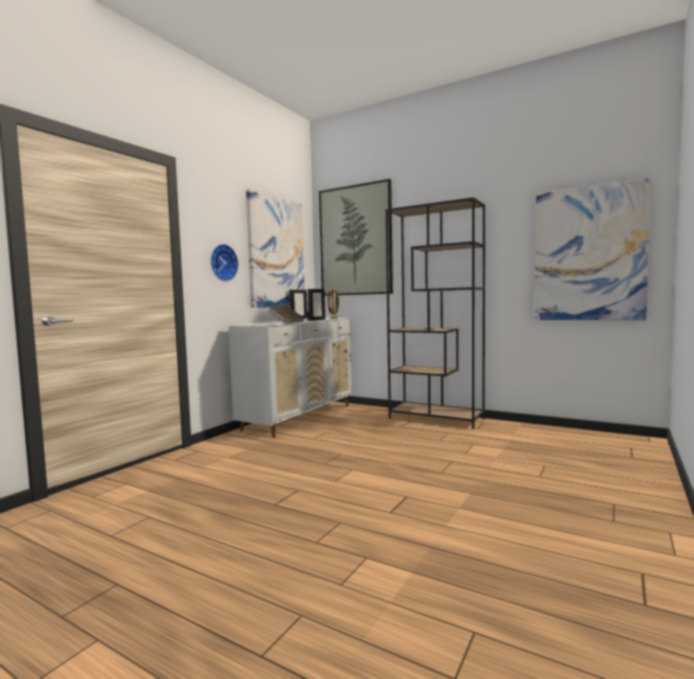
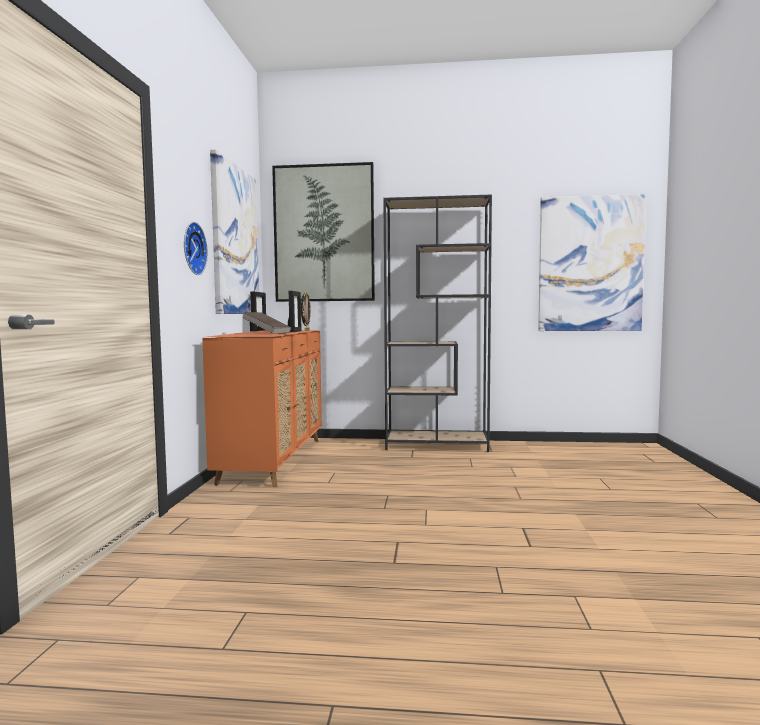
camera: 25 degrees left, 0 degrees up
white cabinet [227,317,353,438] -> orange cabinet [202,330,322,487]

